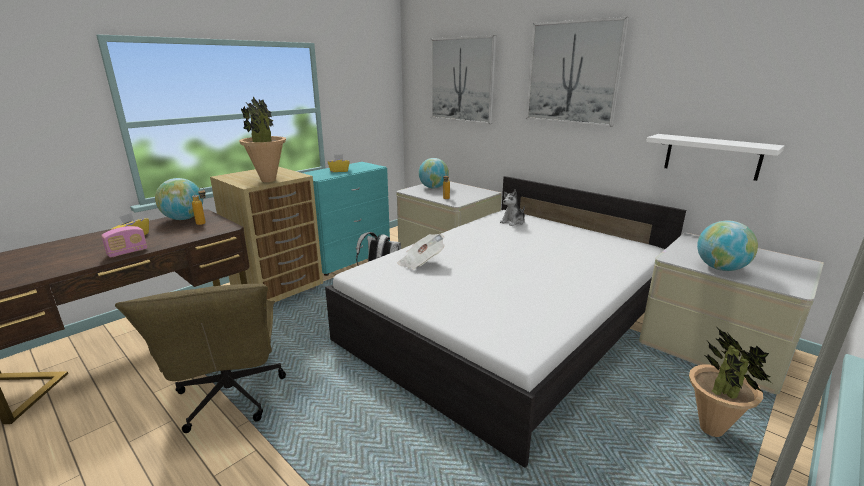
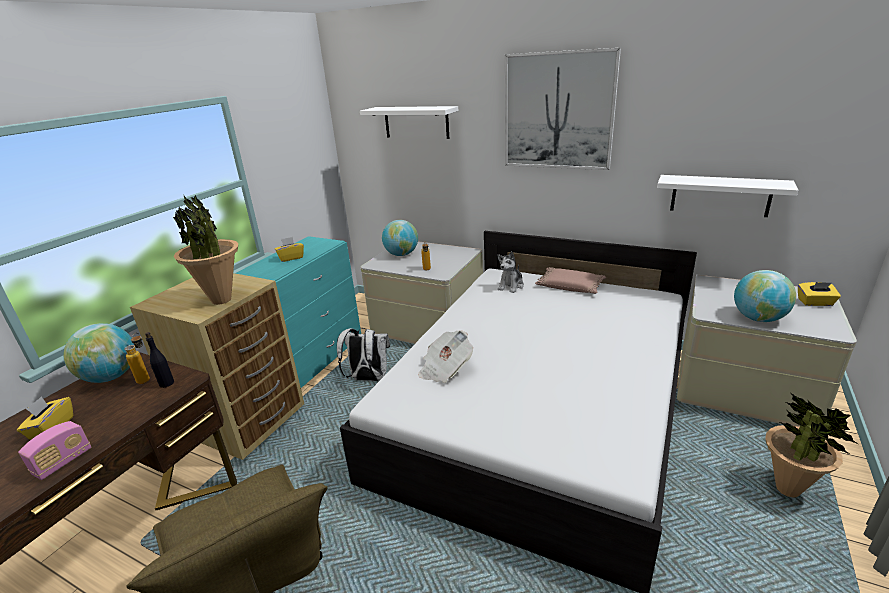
camera: 15 degrees left, 5 degrees up
picture [431,35,496,124] -> white shelf [360,106,458,139]
none -> black bottle [145,332,174,388]
none -> beige pillow [535,267,606,294]
none -> yellow tissue box [798,282,841,306]

